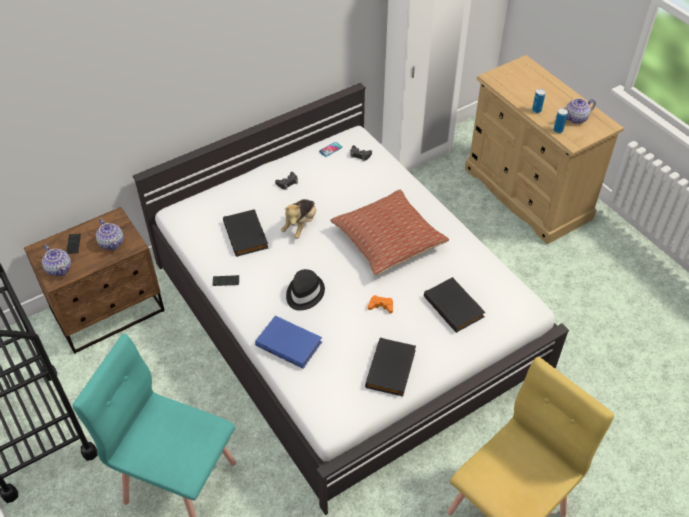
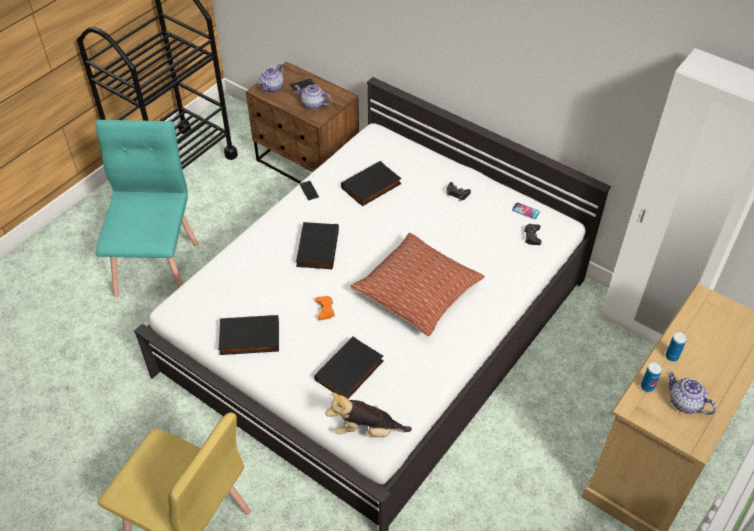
camera: 70 degrees right, 0 degrees up
teapot [96,218,124,250] -> teapot turned 75 degrees clockwise [295,85,332,110]
blue book [255,315,322,369] -> none
plush toy [281,199,316,239] -> plush toy moved to [326,393,412,438]
black hat [286,269,325,311] -> black book [296,222,339,269]

